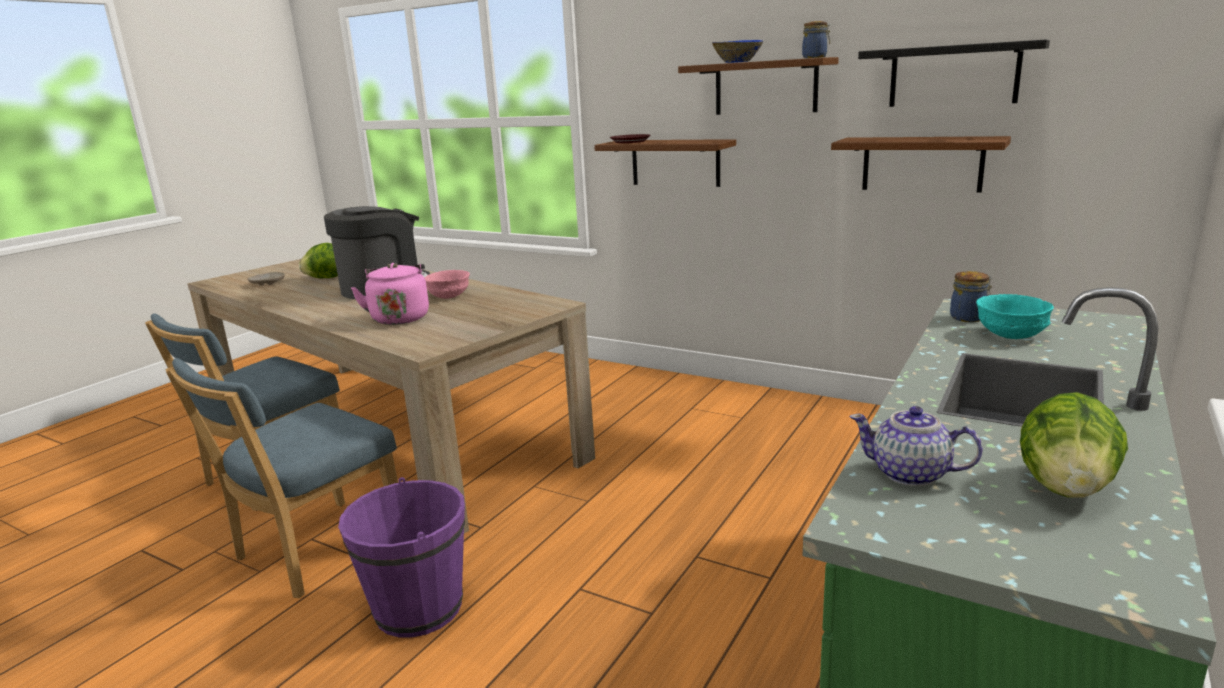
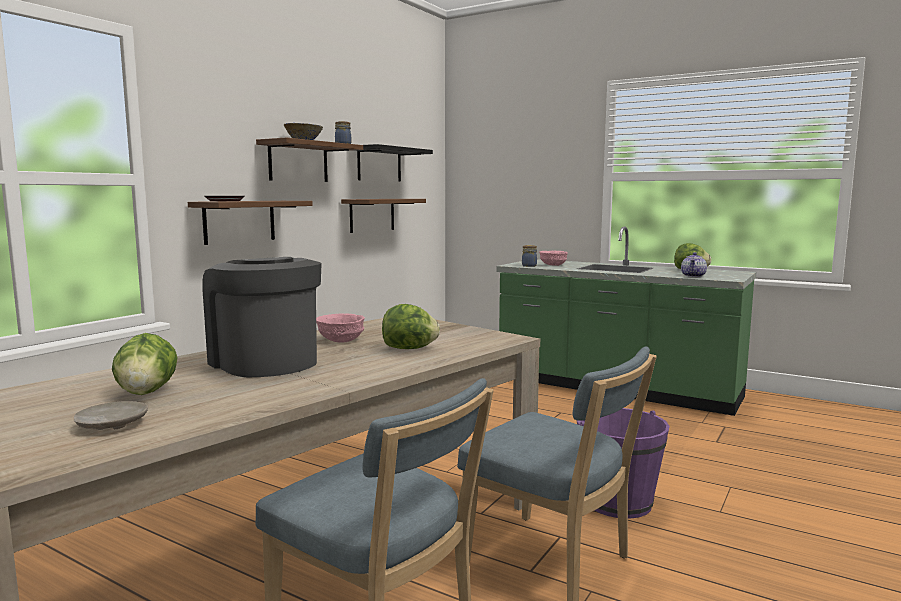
camera: 90 degrees left, 10 degrees down
pink kettle [351,263,429,325] -> lettuce [382,304,440,349]
turquoise bowl [976,294,1054,339] -> pink bowl [539,250,568,266]

